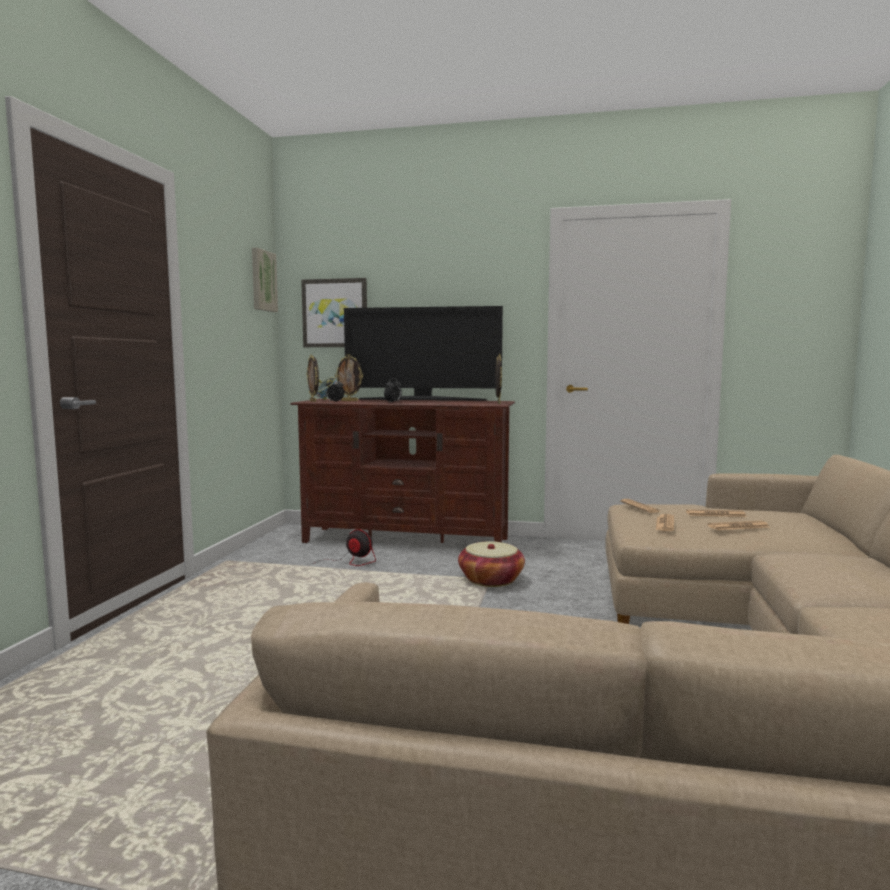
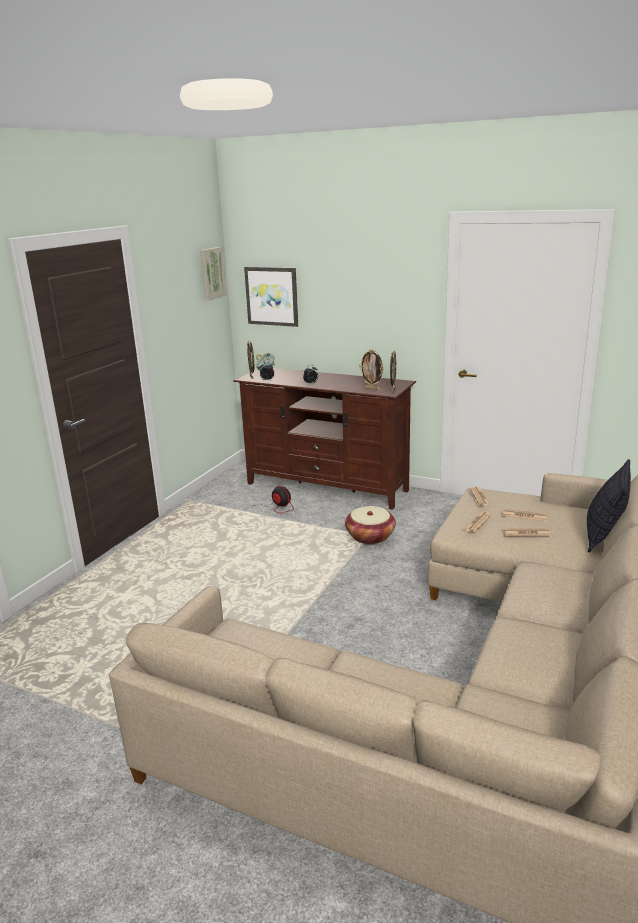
camera: 15 degrees right, 15 degrees up
picture frame [335,354,363,401] -> picture frame moved to [359,349,384,390]
television [344,306,503,401] -> none
none -> pillow [587,459,631,553]

